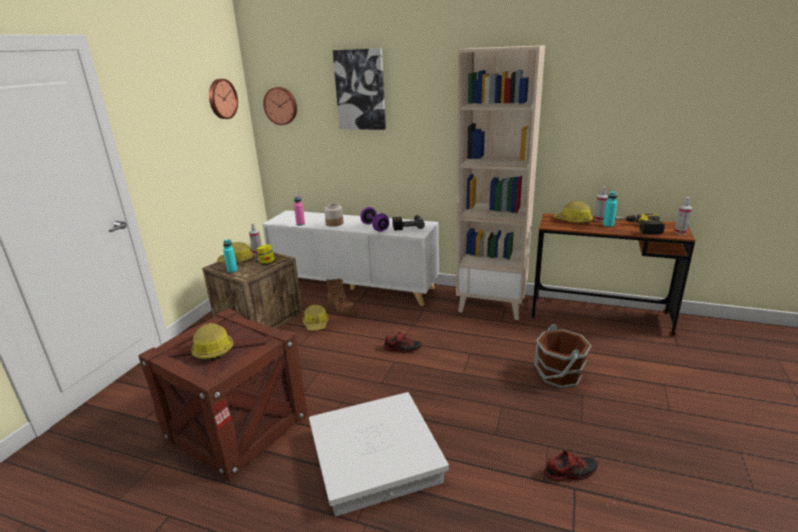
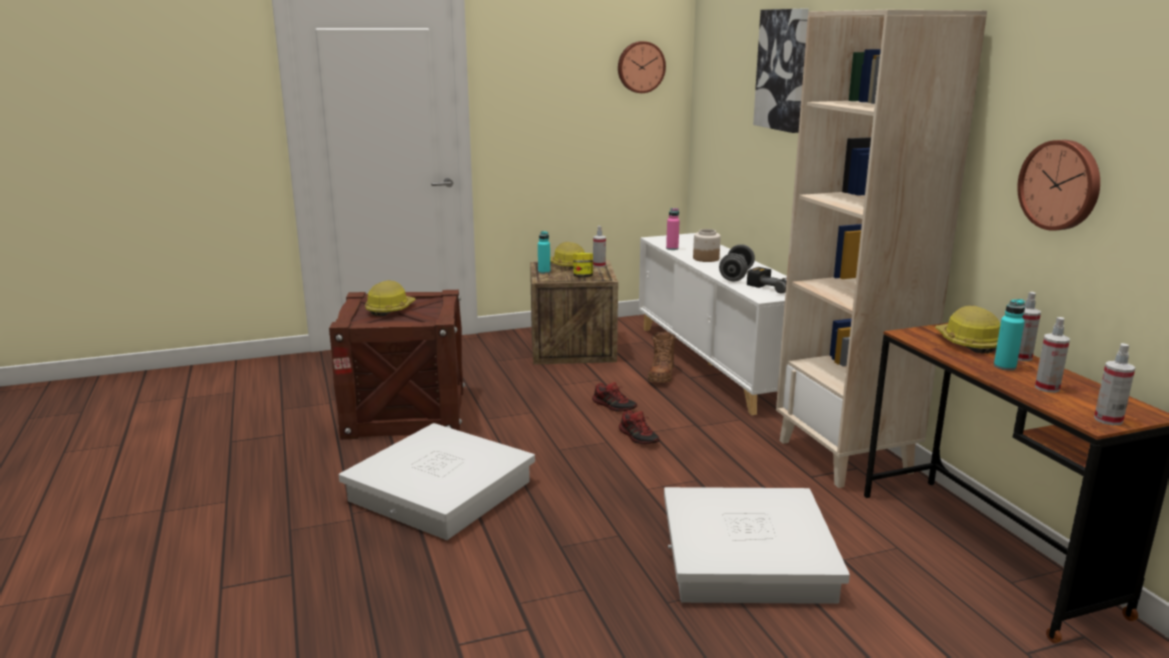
camera: 50 degrees right, 5 degrees down
wall clock [263,87,297,125] -> wall clock moved to [1017,140,1100,231]
hard hat [303,305,329,331] -> none
purple dumbbell [361,207,390,232] -> grey dumbbell [719,244,755,281]
brown bucket [534,324,592,388] -> white storage box [664,487,850,604]
shoe [544,450,598,482] -> shoe moved to [592,382,637,412]
power drill [615,214,665,234] -> spray bottle [1035,317,1070,393]

